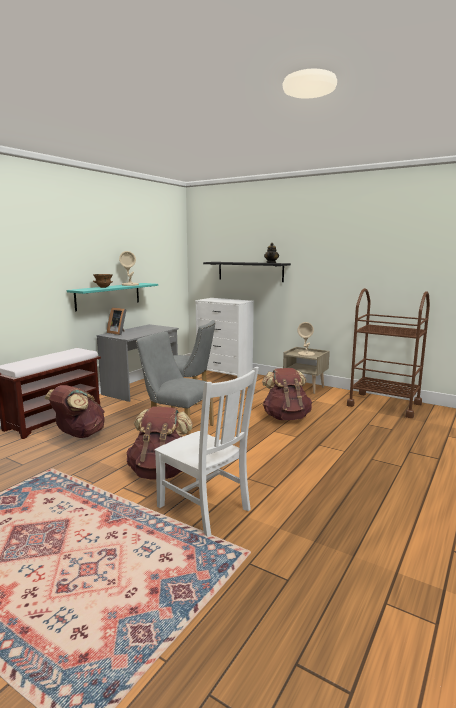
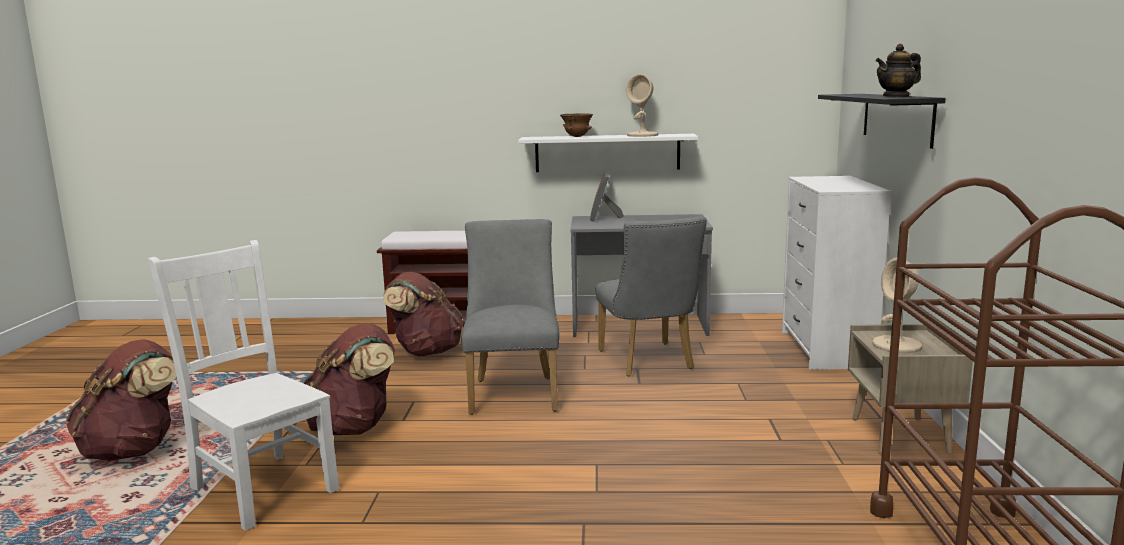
camera: 60 degrees right, 0 degrees up
turquoise shelf [67,283,158,311] -> white shelf [518,134,699,172]
white chair [154,367,259,537] -> white chair turned 120 degrees clockwise [148,240,339,531]
brown backpack [262,368,312,420] -> brown backpack moved to [66,339,177,461]

